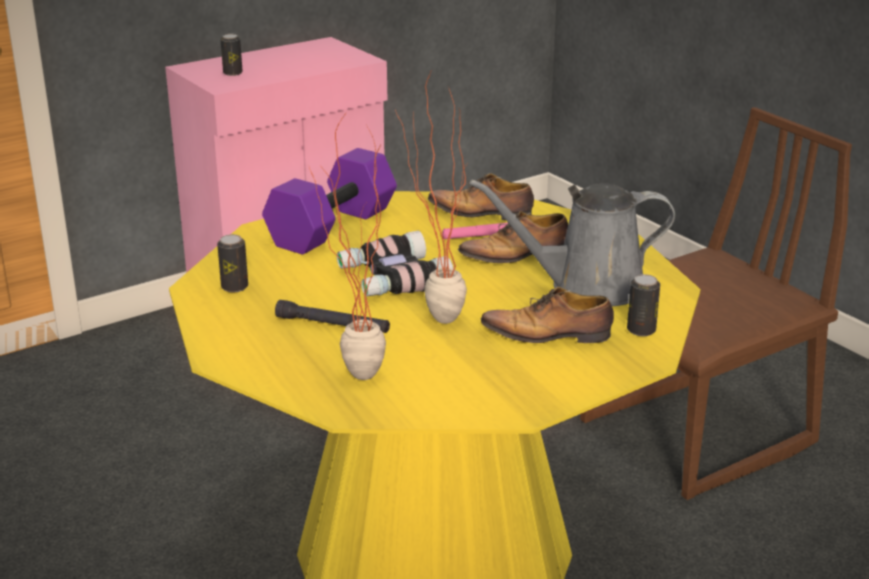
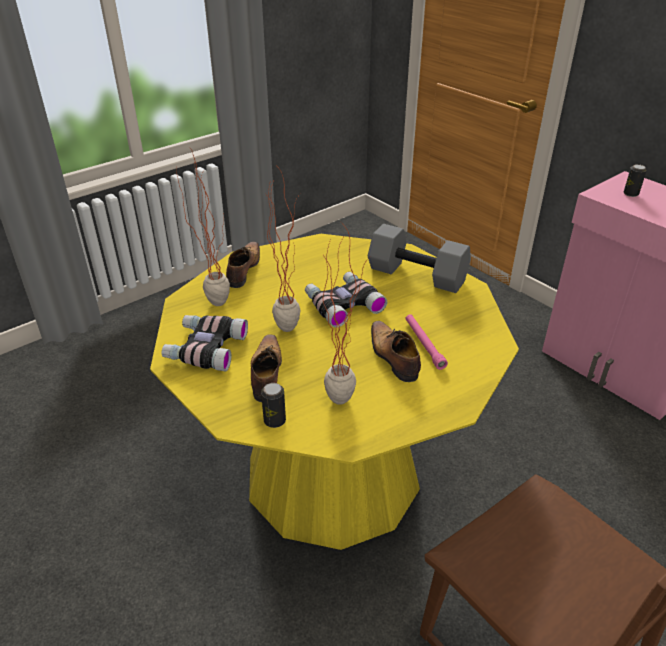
camera: 85 degrees right, 10 degrees up
can [217,234,248,292] -> none
purple dumbbell [262,148,397,255] -> grey dumbbell [368,224,471,293]
black flashlight [275,300,390,333] -> none
shoe [428,173,534,220] -> shoe moved to [226,242,260,288]
grey watering can [470,179,675,306] -> potted plant [323,222,370,405]
none -> binoculars [162,315,248,372]

